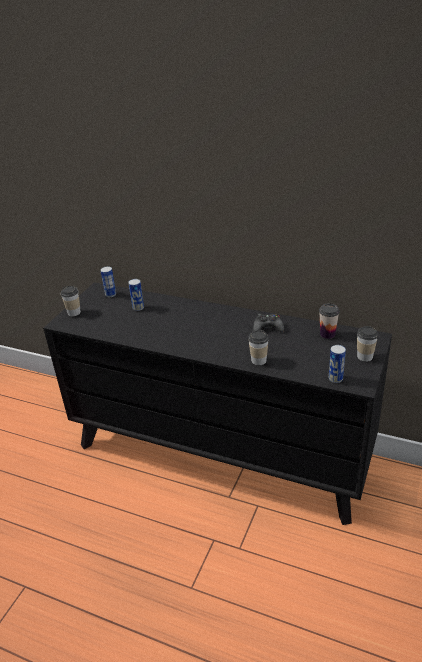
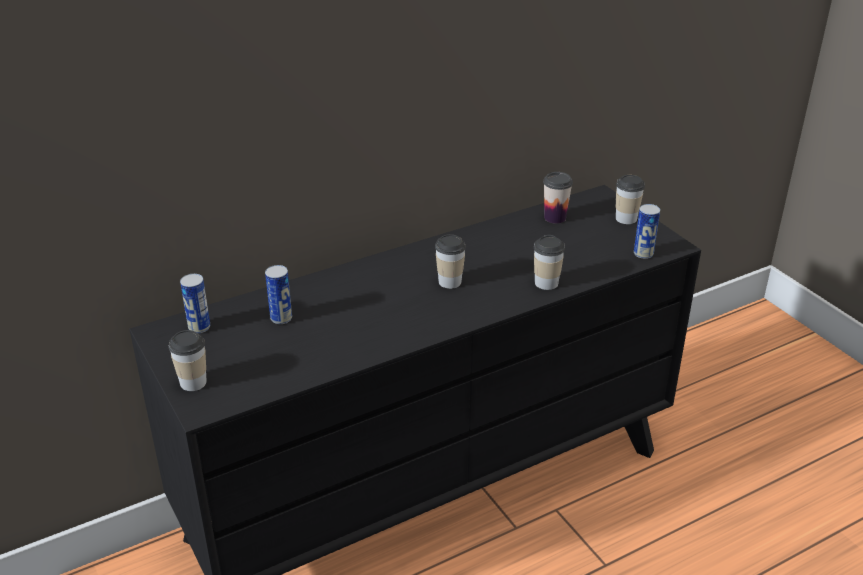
camera: 55 degrees left, 0 degrees up
black game controller [253,314,284,332] -> none
none -> cup [435,234,466,289]

